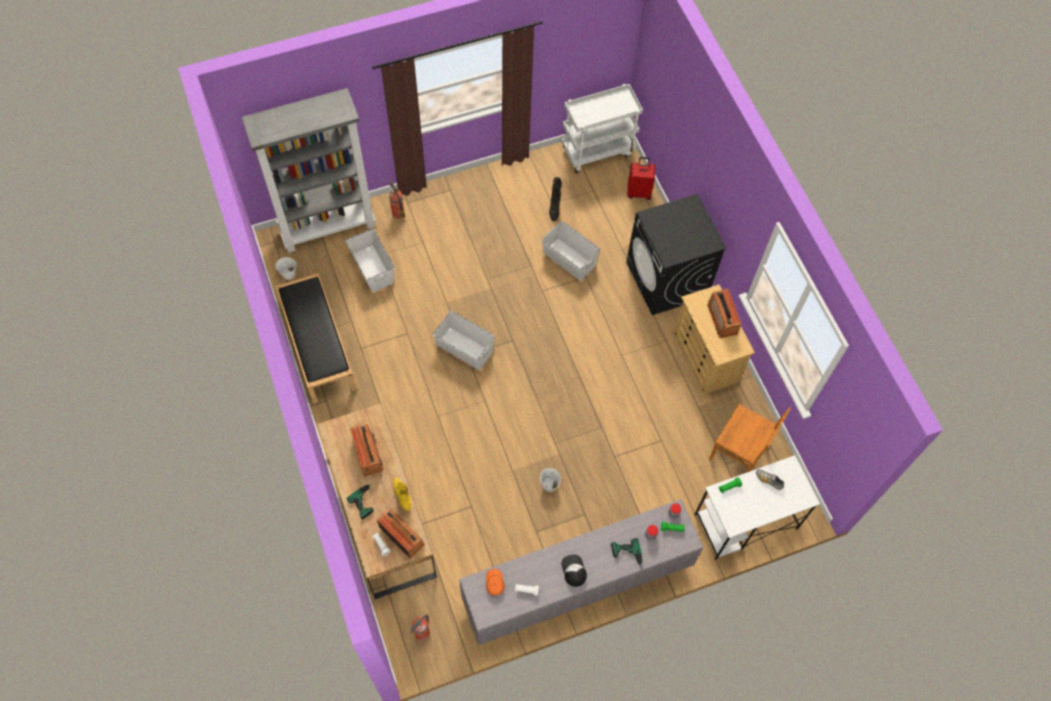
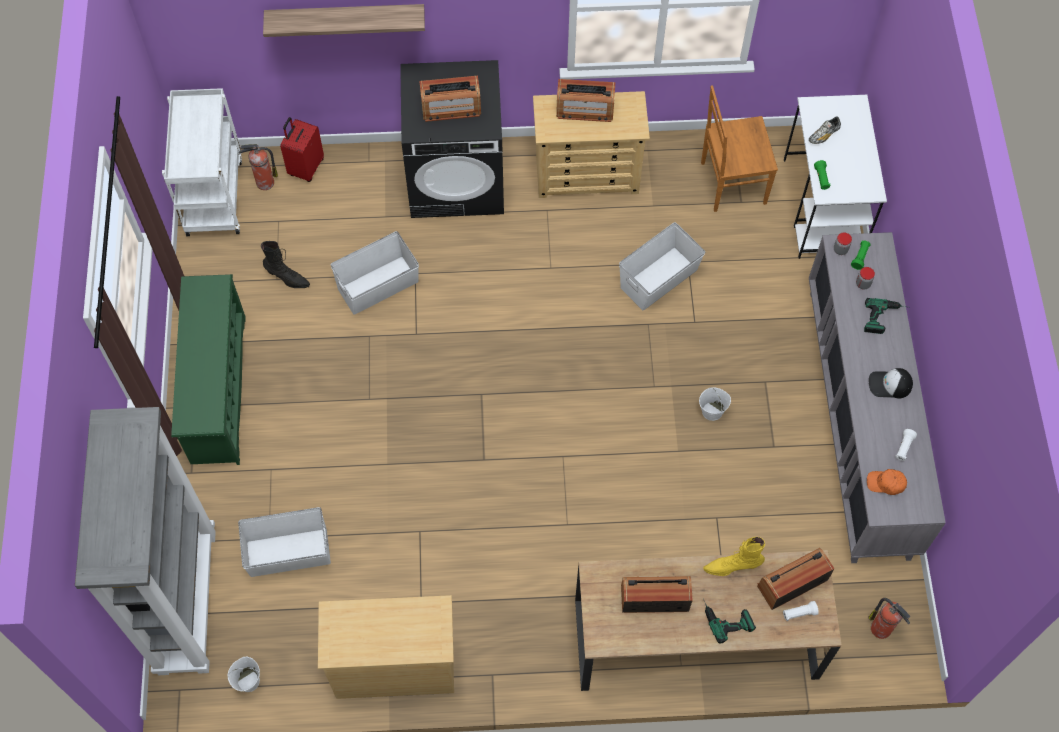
camera: 70 degrees left, 0 degrees up
black bench [275,273,357,404] -> beige dresser [318,595,454,699]
fire extinguisher [388,180,405,219] -> fire extinguisher moved to [239,144,278,190]
white storage box [433,311,495,370] -> white storage box moved to [619,222,705,310]
brown chair [709,404,791,473] -> brown chair turned 150 degrees counterclockwise [701,85,778,212]
none -> green shoe rack [171,274,246,465]
none -> shelf [263,4,425,37]
none -> radio [419,75,481,122]

